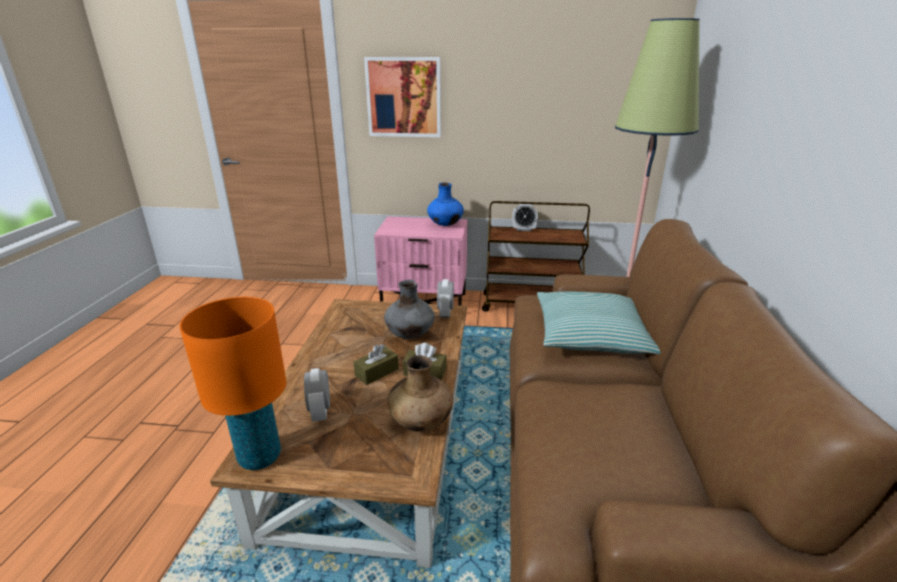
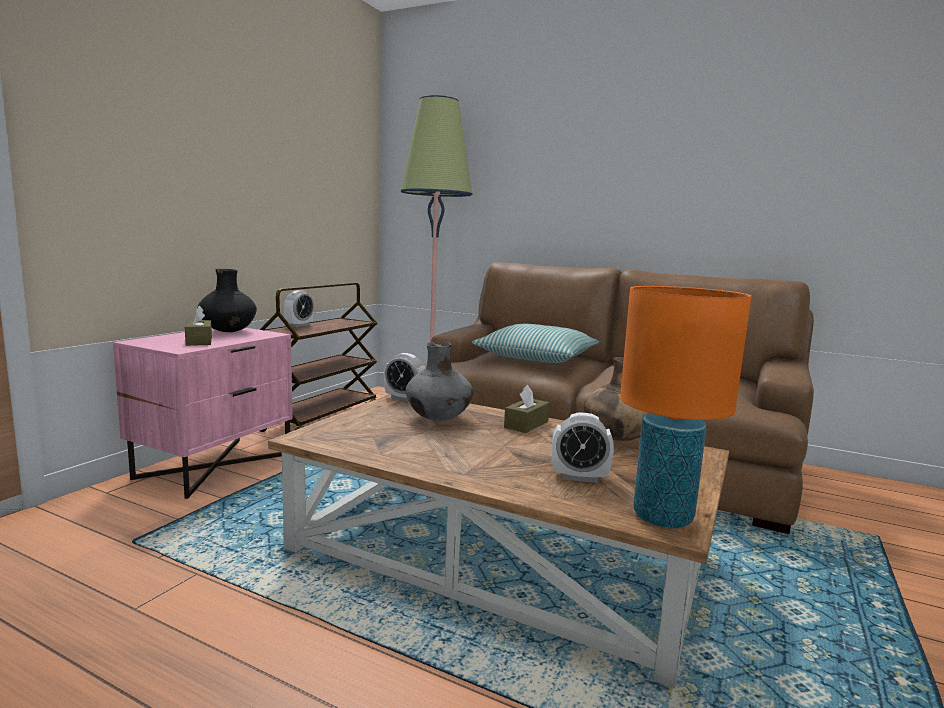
camera: 70 degrees left, 15 degrees down
brown tissue box [354,344,399,385] -> brown tissue box moved to [185,306,212,346]
picture [364,57,441,137] -> none
blue vase [427,182,464,226] -> black vase [198,269,257,332]

